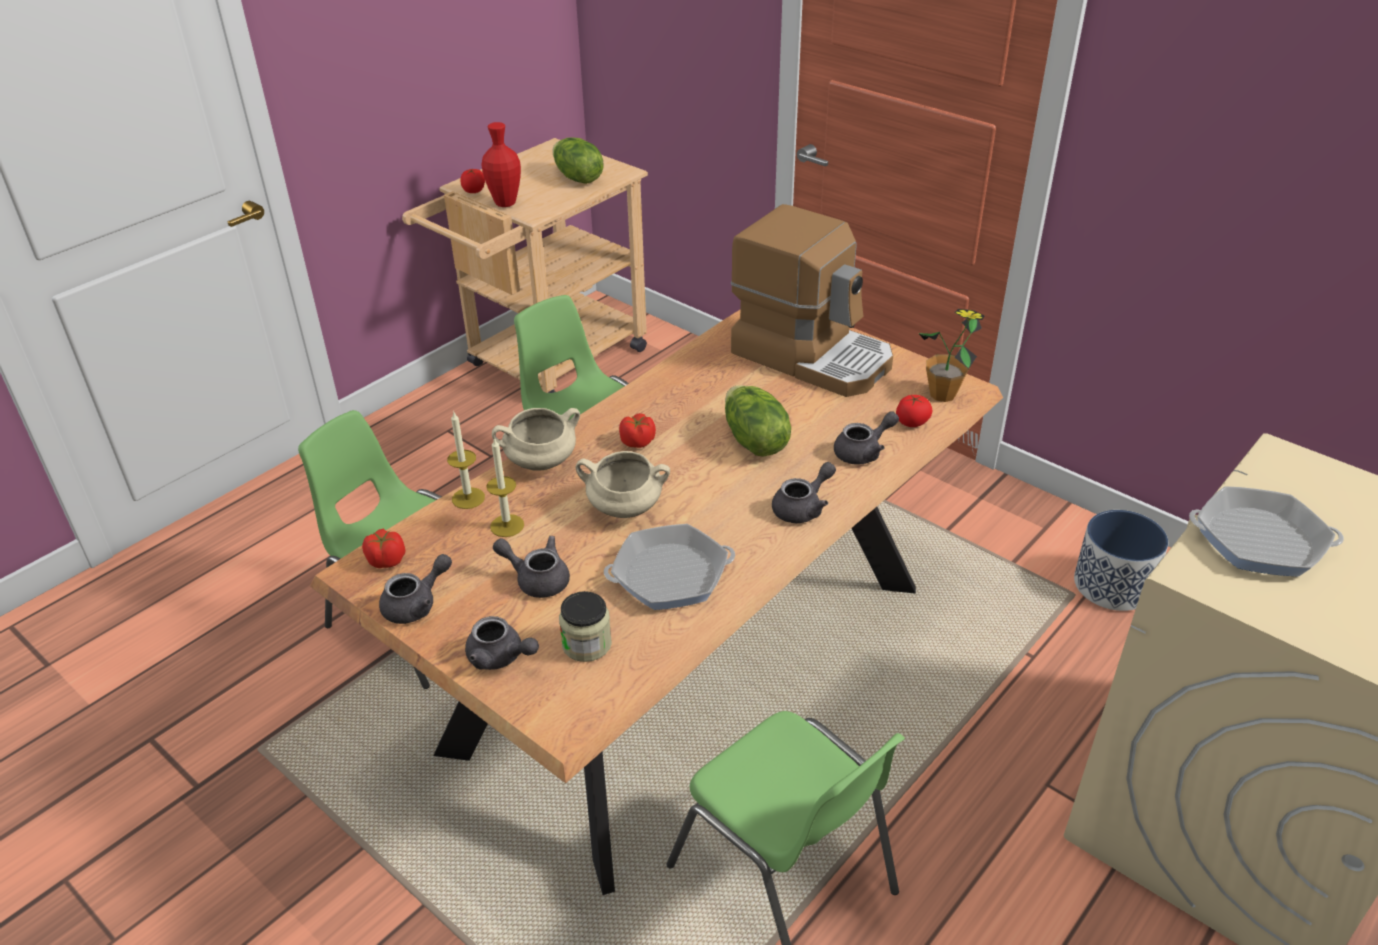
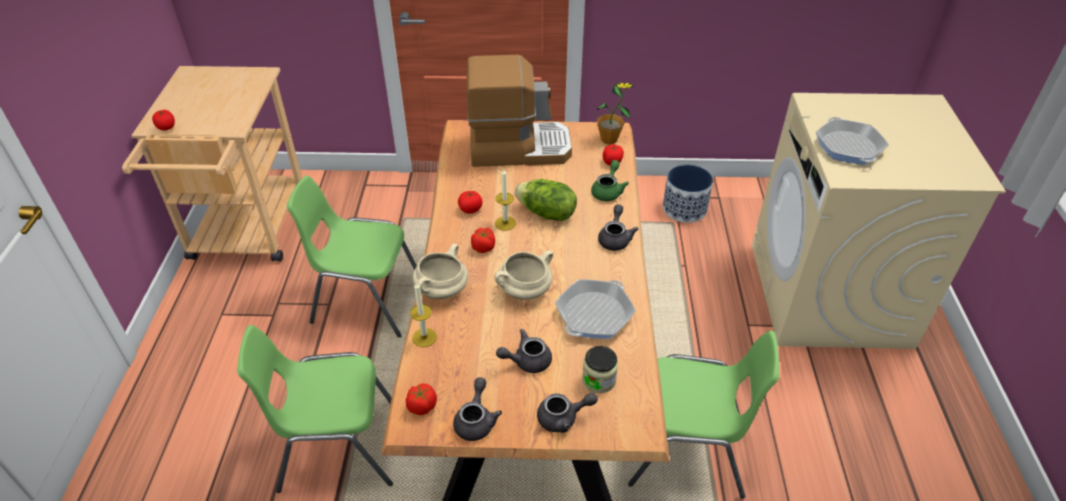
camera: 40 degrees left, 5 degrees up
red vase [481,122,521,207] -> none
candle [487,438,524,537] -> candle moved to [495,169,516,231]
lettuce [552,137,603,184] -> none
grey teapot [834,411,899,465] -> green teapot [591,160,629,201]
frying pan [1189,486,1344,576] -> frying pan turned 75 degrees counterclockwise [816,117,889,165]
none -> tomato [458,191,483,214]

